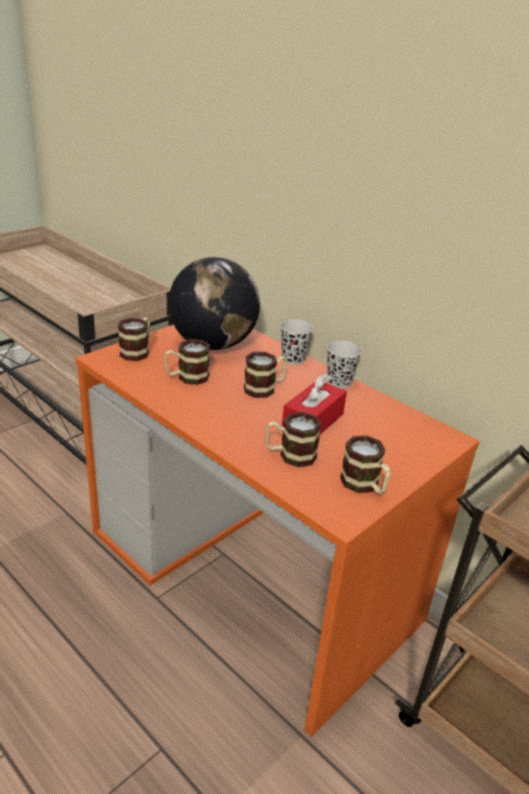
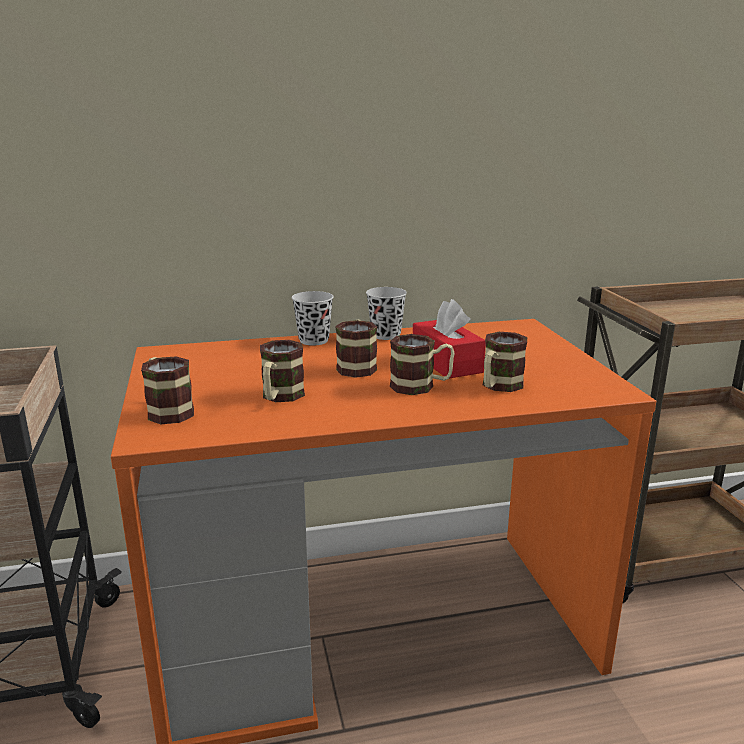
camera: 55 degrees left, 10 degrees down
globe [168,257,260,350] -> none
mug [340,435,391,494] -> mug moved to [390,334,454,395]

